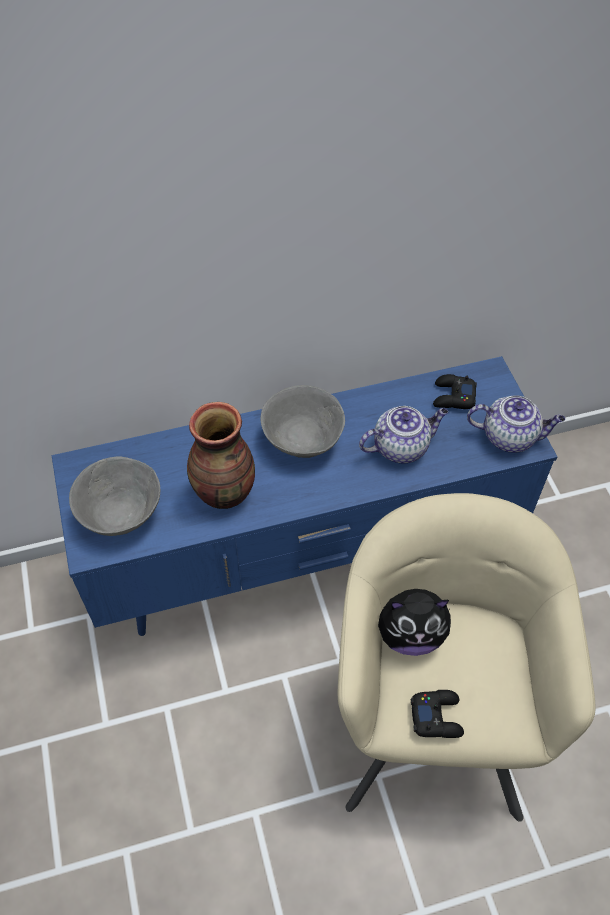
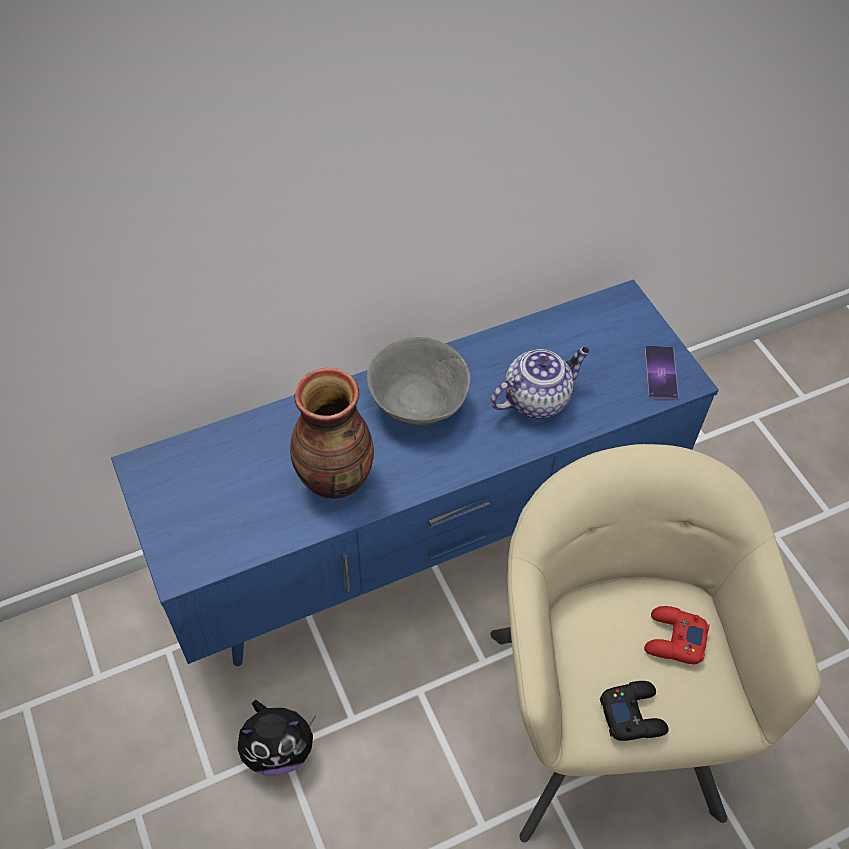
camera: 10 degrees left, 0 degrees up
grey bowl [69,456,160,536] -> none
plush toy [378,589,452,656] -> plush toy moved to [238,700,316,776]
black game controller [433,374,477,409] -> none
teapot [467,395,565,453] -> phone [645,346,679,400]
none -> red game controller [644,606,710,664]

